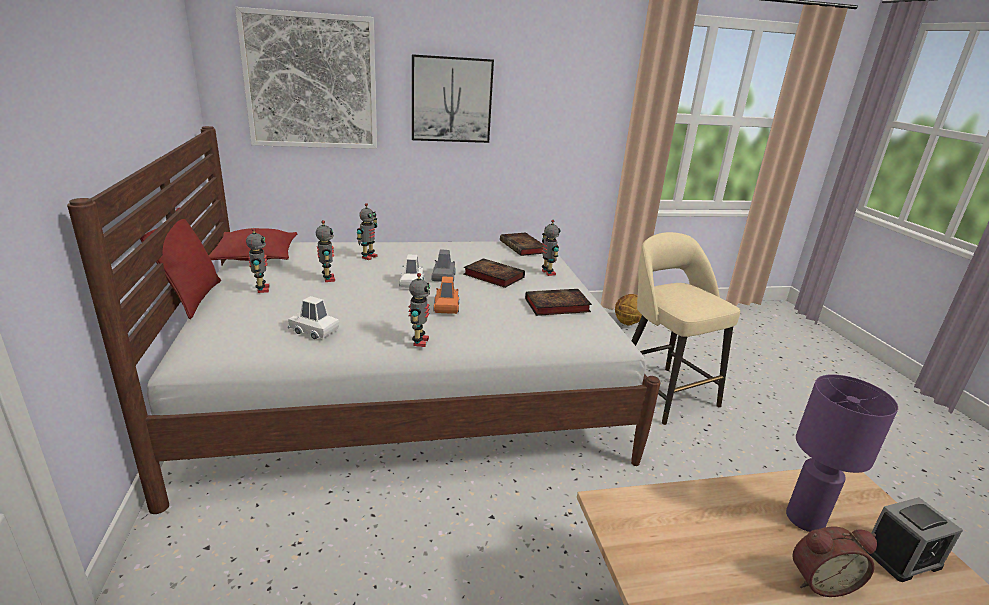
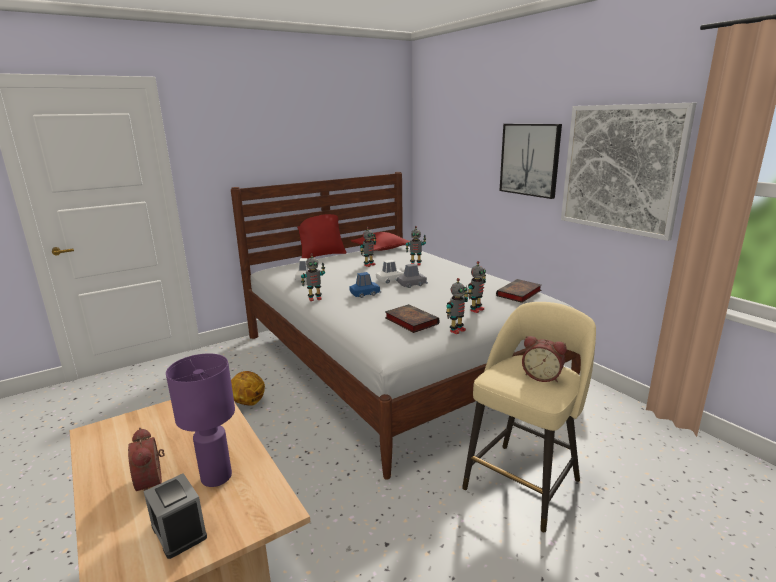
camera: 70 degrees right, 5 degrees down
picture [235,7,377,149] -> picture moved to [561,103,696,241]
toy robot [246,228,269,293] -> toy robot moved to [446,278,468,334]
orange toy car [433,276,459,314] -> blue toy car [349,272,381,298]
book [464,258,525,288] -> none
basketball [615,294,642,326] -> basketball moved to [231,371,265,405]
none -> alarm clock [522,336,567,382]

